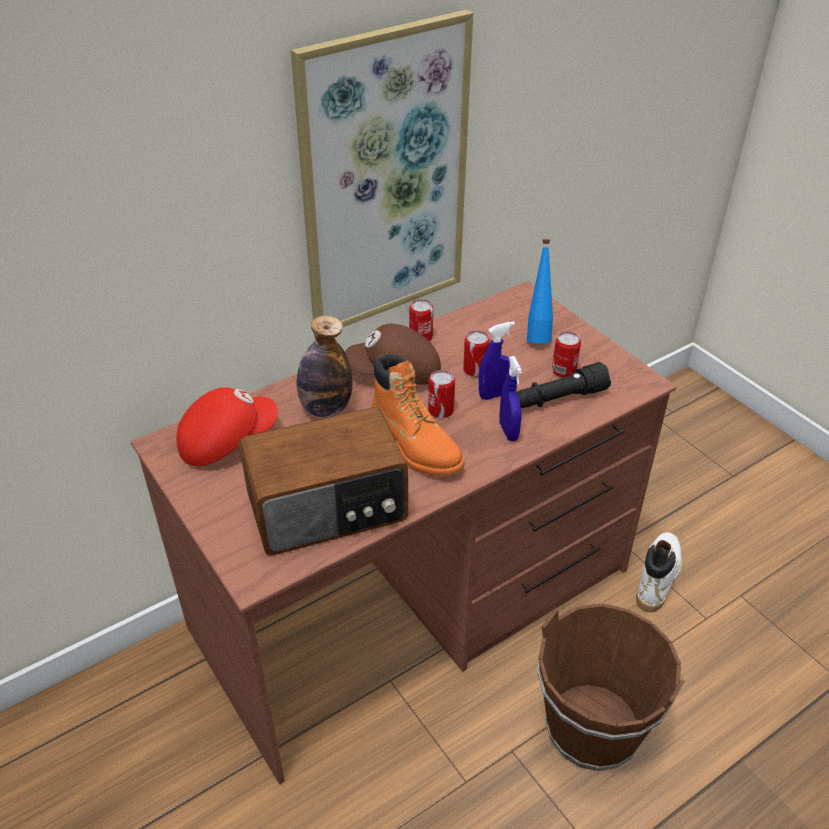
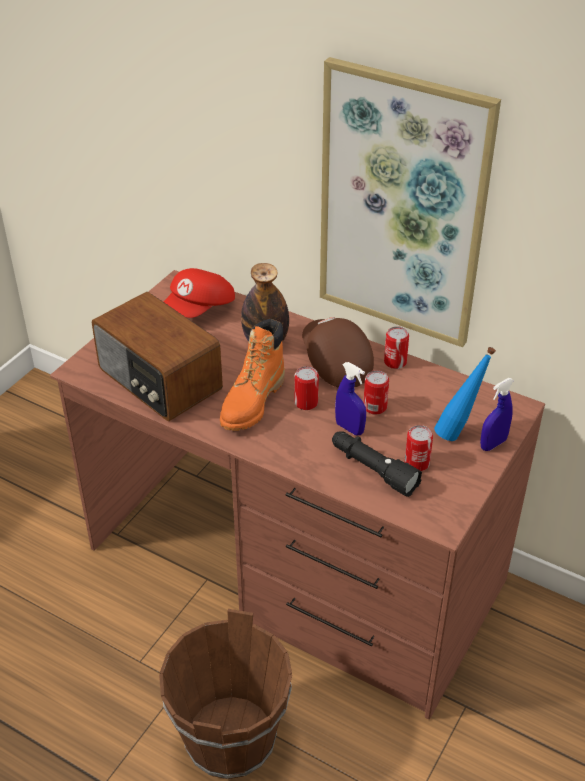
camera: 65 degrees right, 0 degrees up
red cap [176,387,278,466] -> red cap turned 90 degrees clockwise [164,268,235,318]
blue spray bottle [499,356,522,441] -> blue spray bottle moved to [480,378,514,451]
white boot [636,532,681,613] -> none

